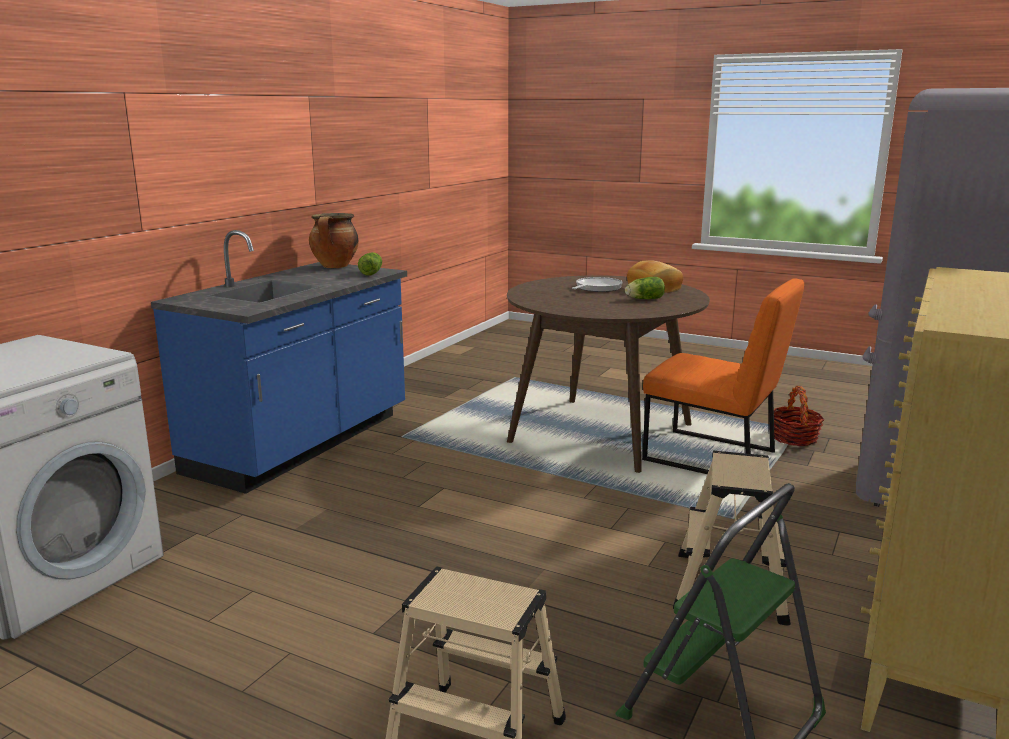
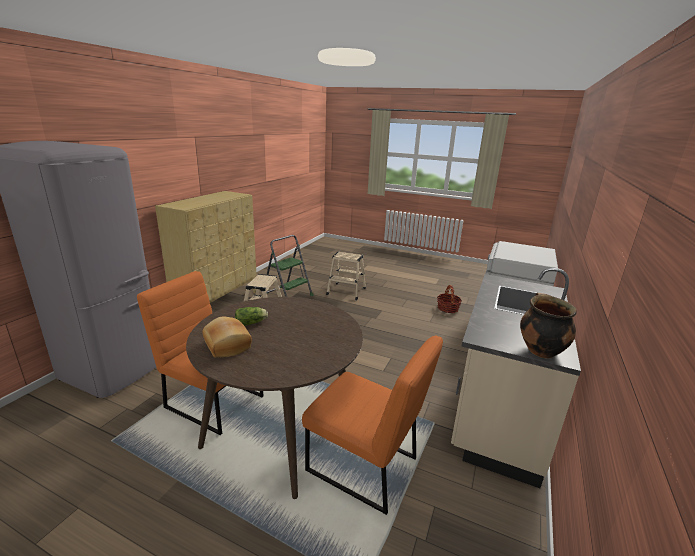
camera: 175 degrees right, 5 degrees up
blue counter [151,230,407,494] -> beige counter [451,268,581,488]
lettuce [358,252,382,275] -> none
frying pan [572,277,622,292] -> none
basket [774,386,825,446] -> basket moved to [437,285,462,313]
none -> orange chair [302,335,443,515]

